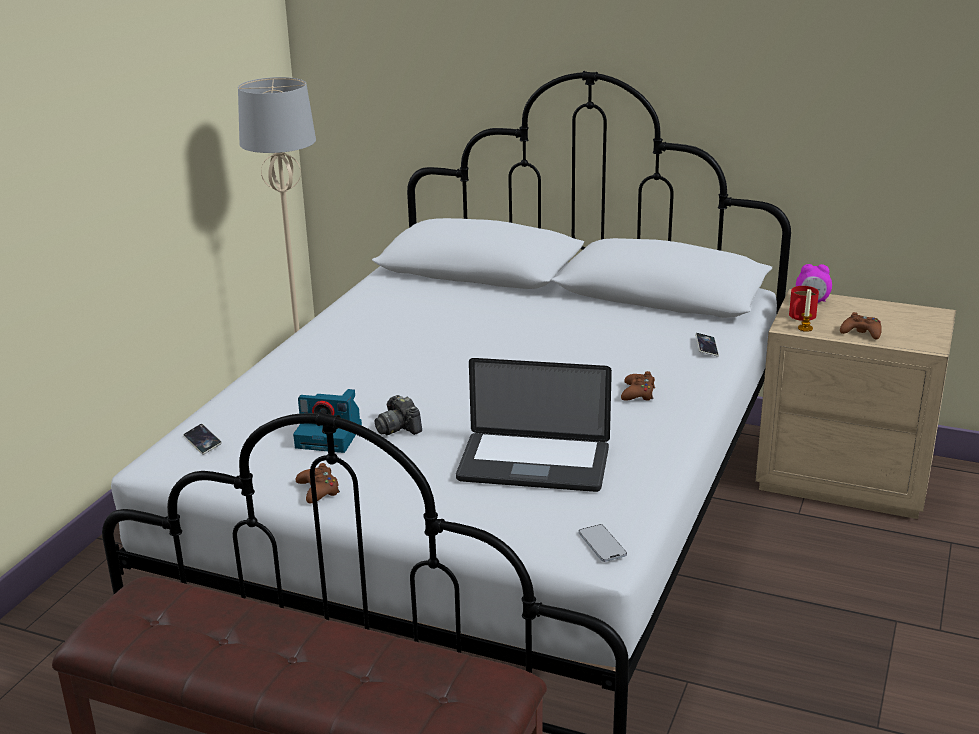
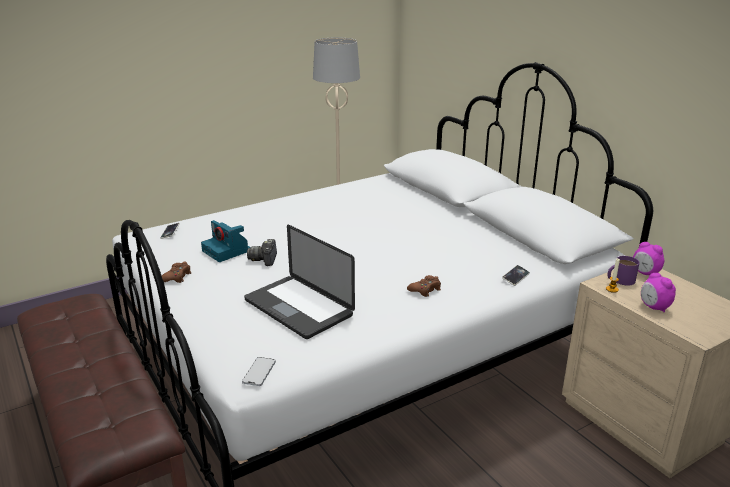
camera: 35 degrees right, 0 degrees up
red mug [789,286,819,321] -> purple mug [607,256,640,286]
brown game controller [840,312,882,340] -> alarm clock [641,273,676,312]

